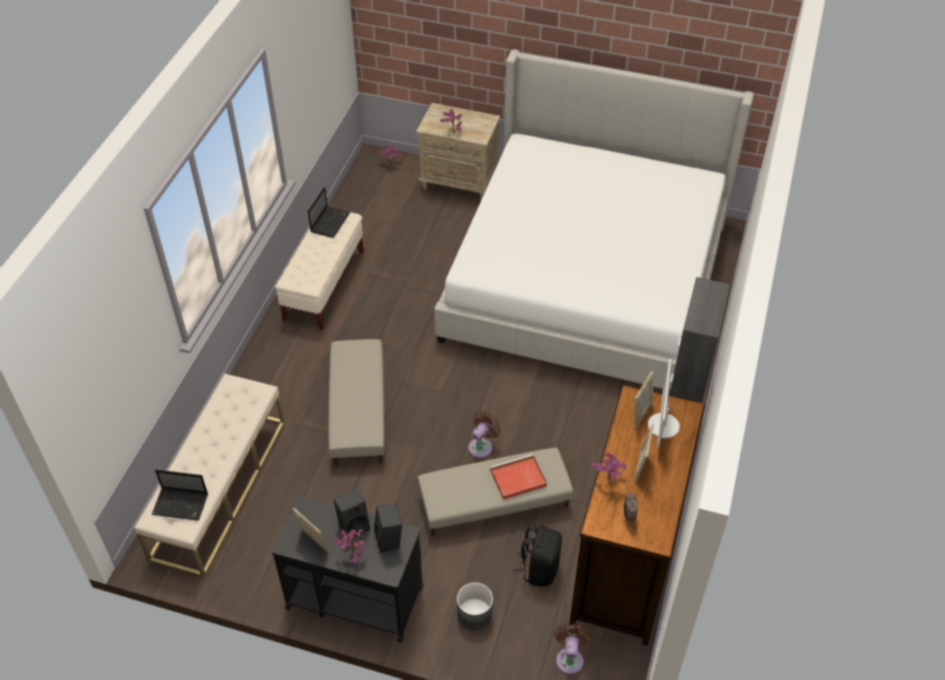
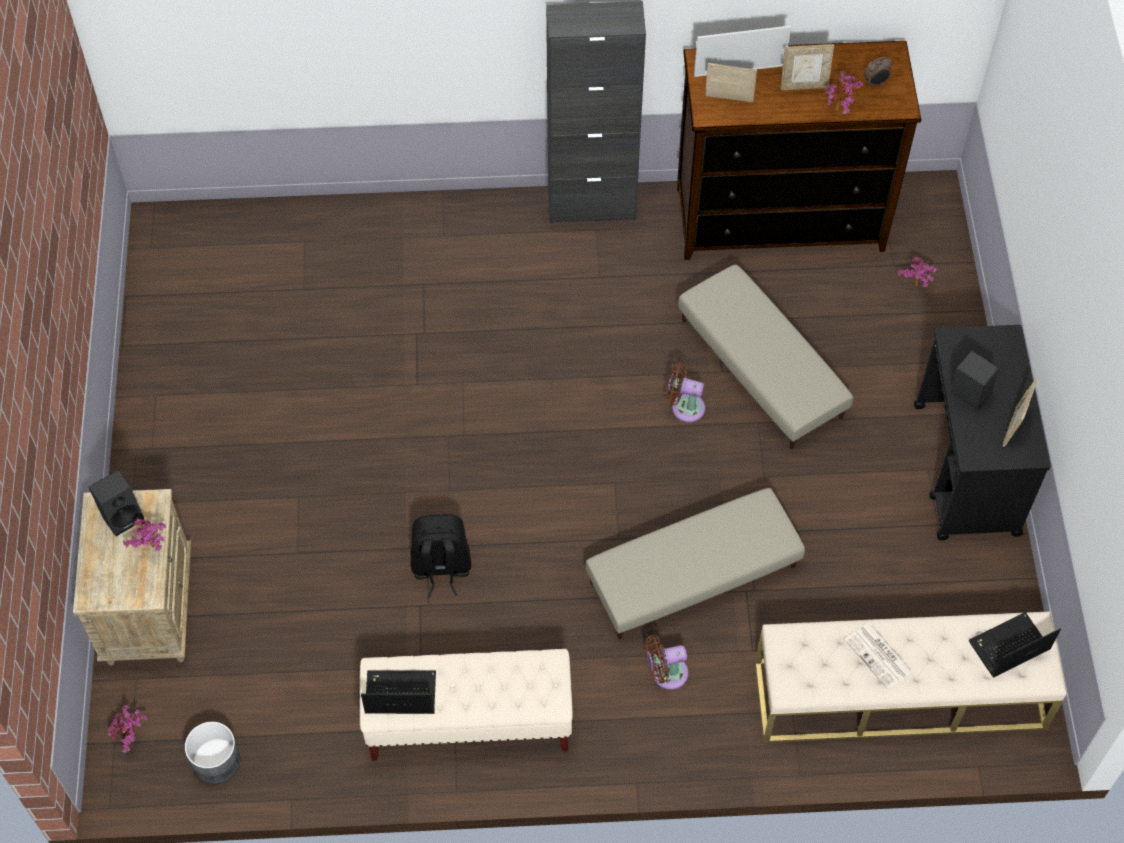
camera: 110 degrees left, 10 degrees up
laptop [152,470,208,521] -> laptop turned 105 degrees counterclockwise [969,612,1061,677]
potted plant [334,529,366,563] -> potted plant moved to [897,256,937,287]
black speaker [374,503,402,553] -> black speaker moved to [88,470,144,536]
bed [434,49,754,390] -> none
grey planter [457,582,493,630] -> grey planter moved to [185,722,241,784]
red tray [490,454,547,500] -> none
black backpack [513,524,562,587] -> black backpack moved to [411,514,471,598]
brown fan [554,623,592,674] -> brown fan moved to [645,635,688,690]
none -> newspaper [844,623,913,689]

